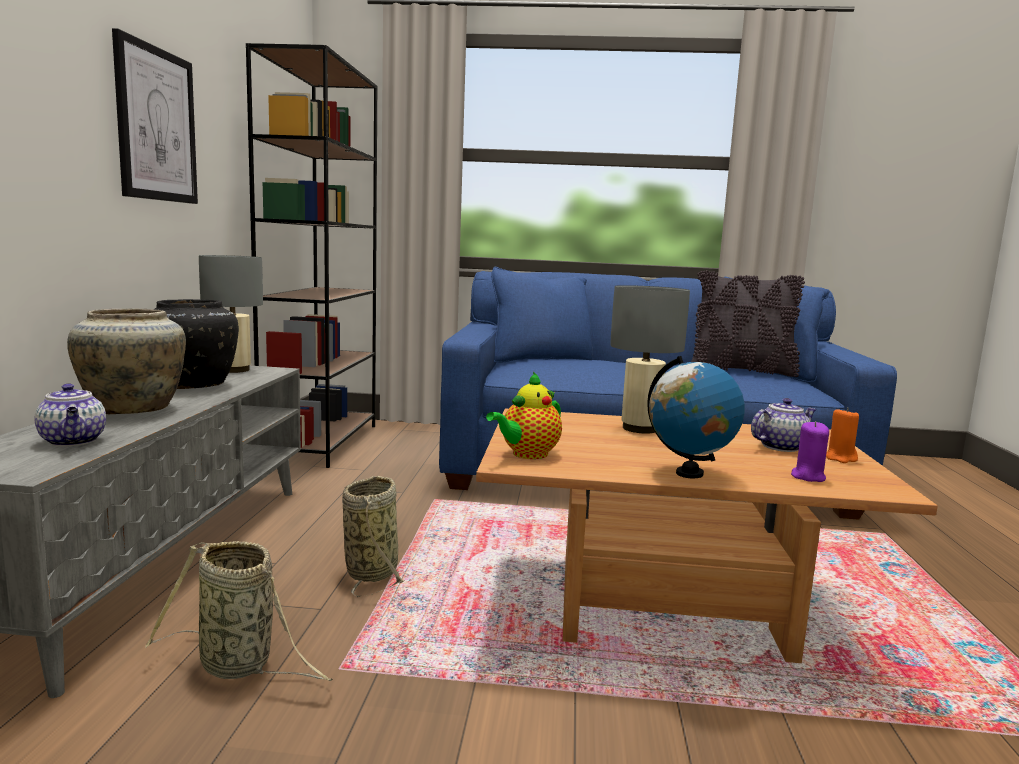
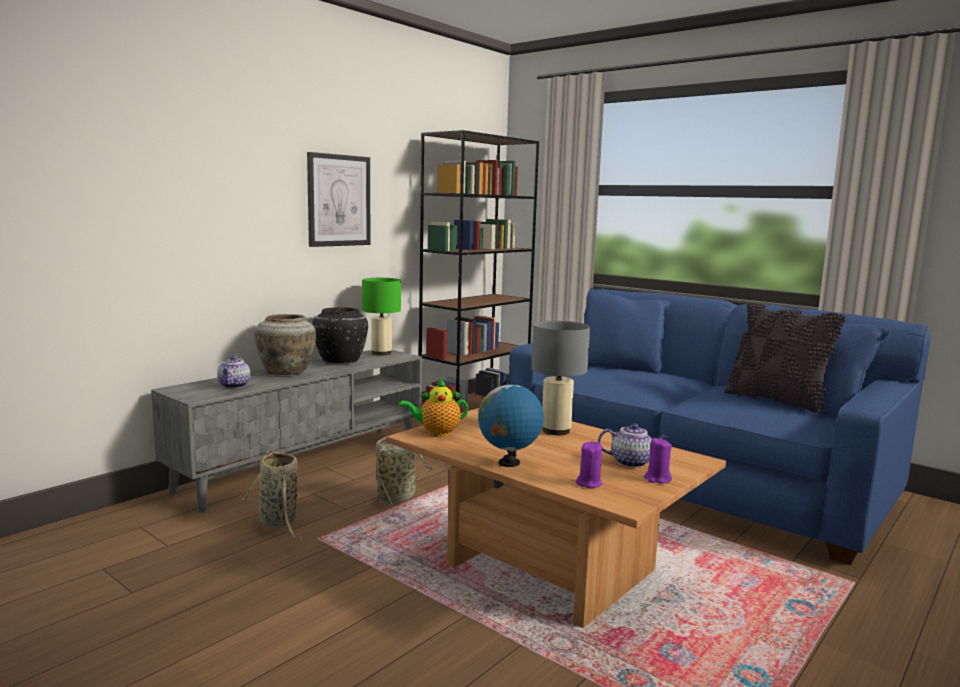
camera: 35 degrees right, 0 degrees up
grey table lamp [199,255,263,373] -> green table lamp [362,278,401,356]
orange candle [826,407,859,463] -> purple candle [644,438,672,484]

